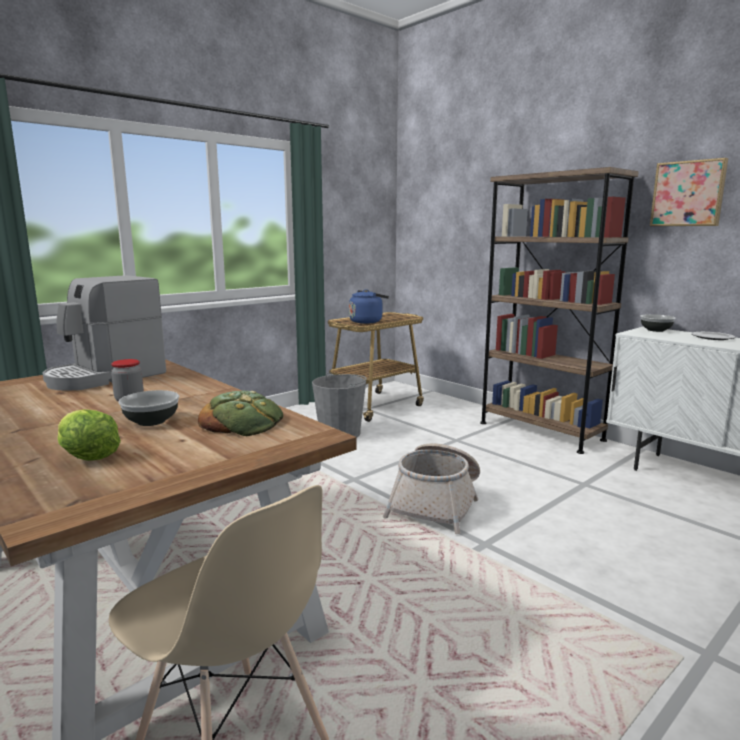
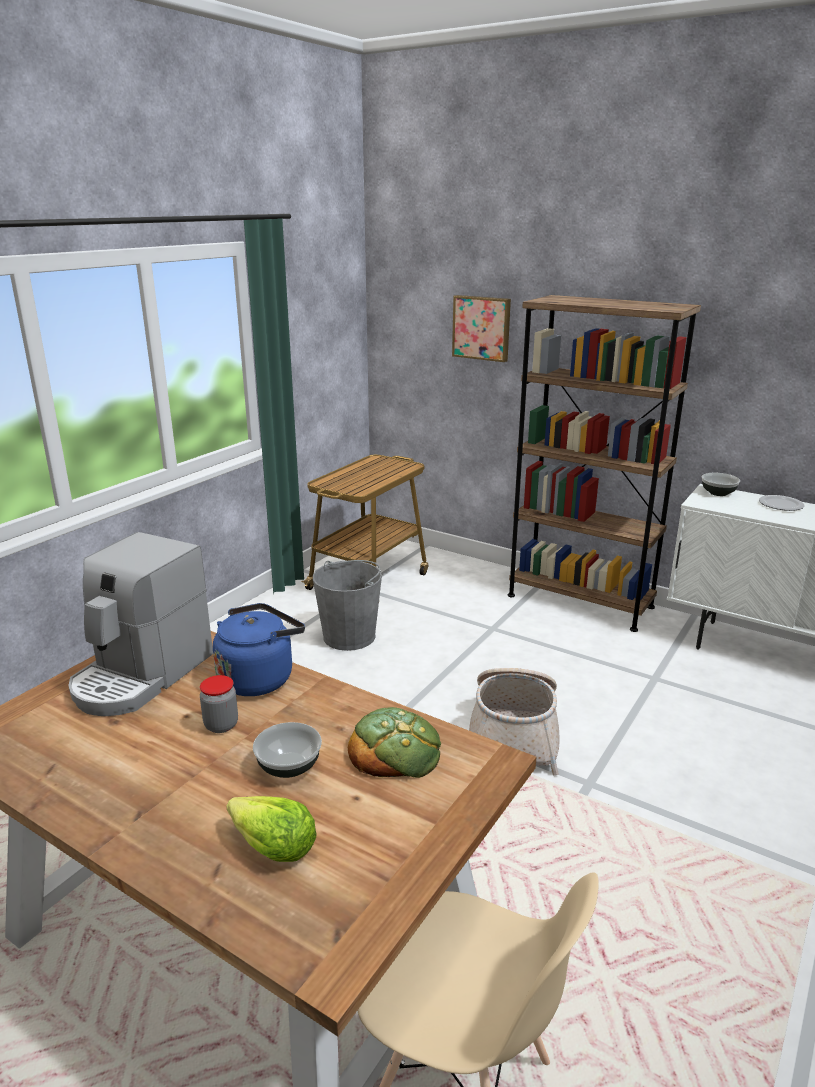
camera: 15 degrees left, 10 degrees up
blue kettle [349,289,389,324] -> blue kettle moved to [213,603,305,696]
picture [650,158,728,226] -> picture moved to [452,295,511,362]

